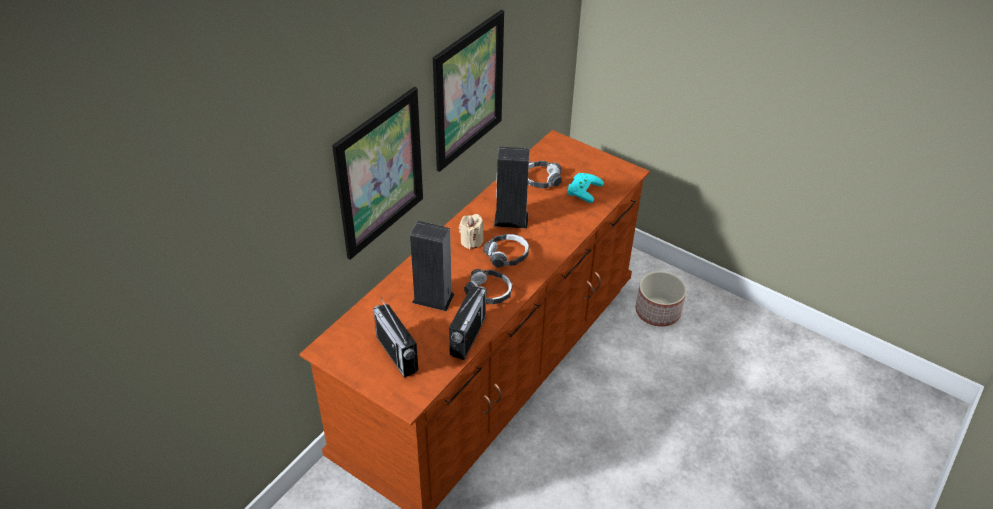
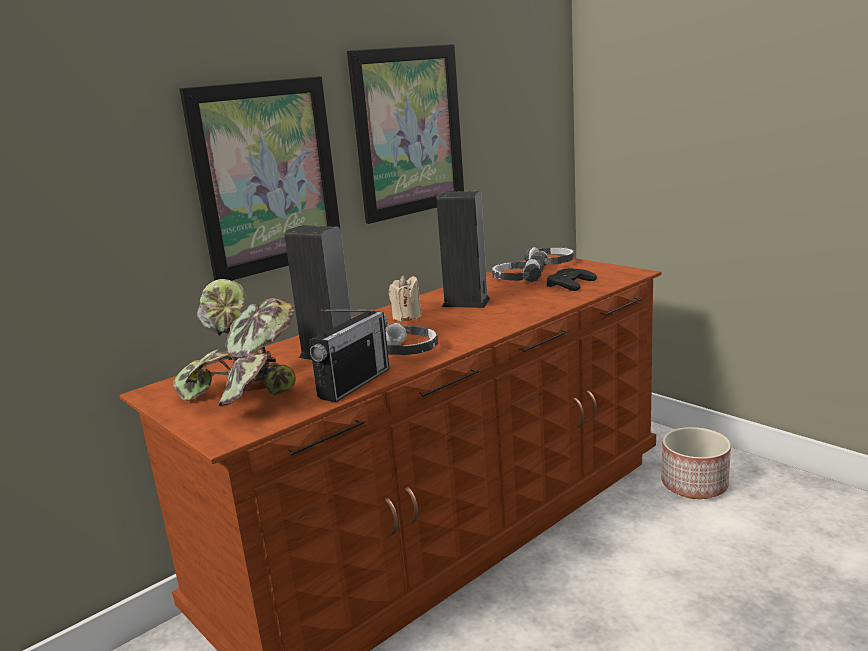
camera: 15 degrees right, 25 degrees down
radio [373,297,418,378] -> potted plant [173,279,295,407]
headphones [483,234,529,268] -> headphones moved to [524,247,574,267]
turquoise game controller [567,173,604,203] -> black game controller [547,268,597,291]

